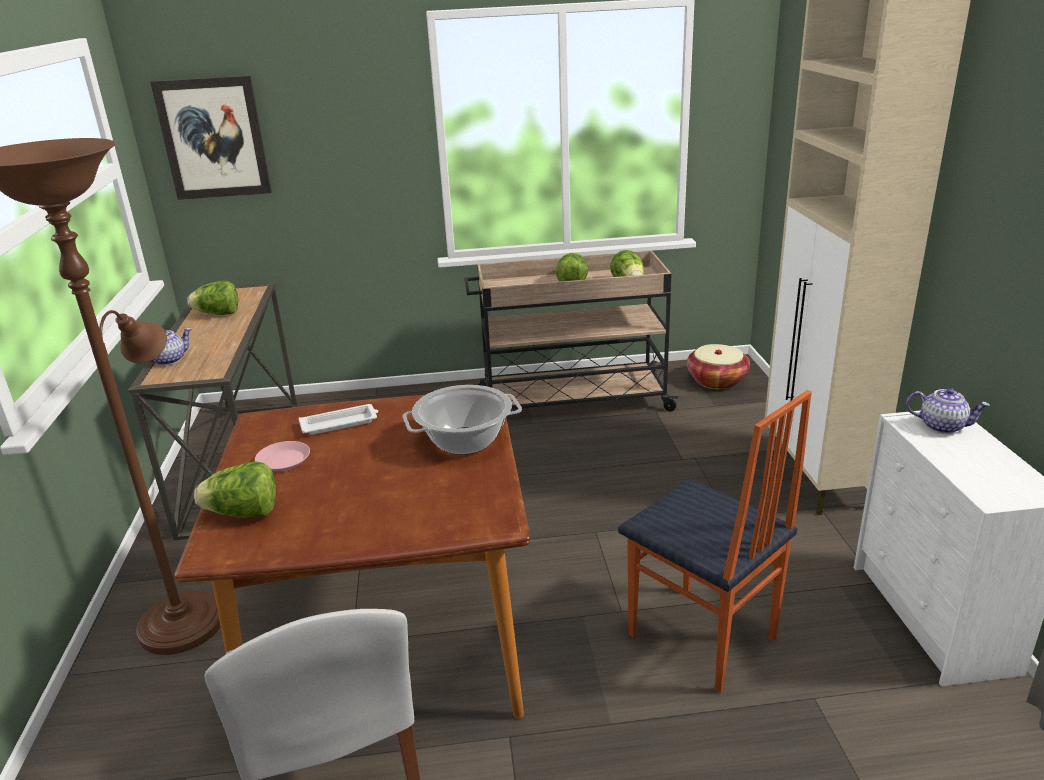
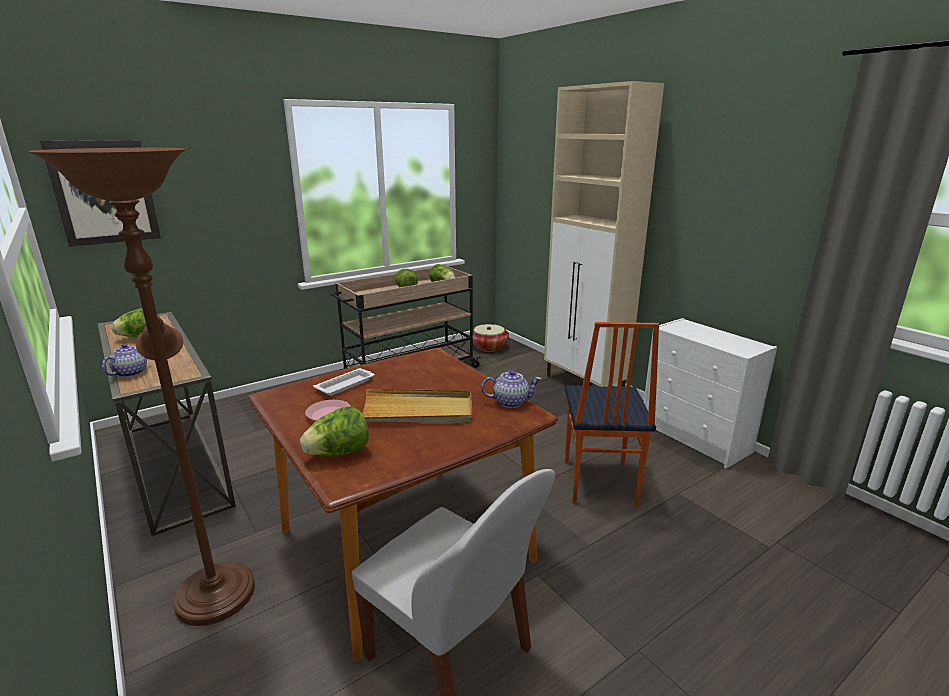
camera: 30 degrees left, 5 degrees down
cooking pot [403,385,522,455] -> none
chair [618,390,812,693] -> chair turned 75 degrees clockwise [565,322,659,506]
teapot [906,388,990,434] -> teapot moved to [481,370,541,408]
none -> beige tray [362,389,472,423]

